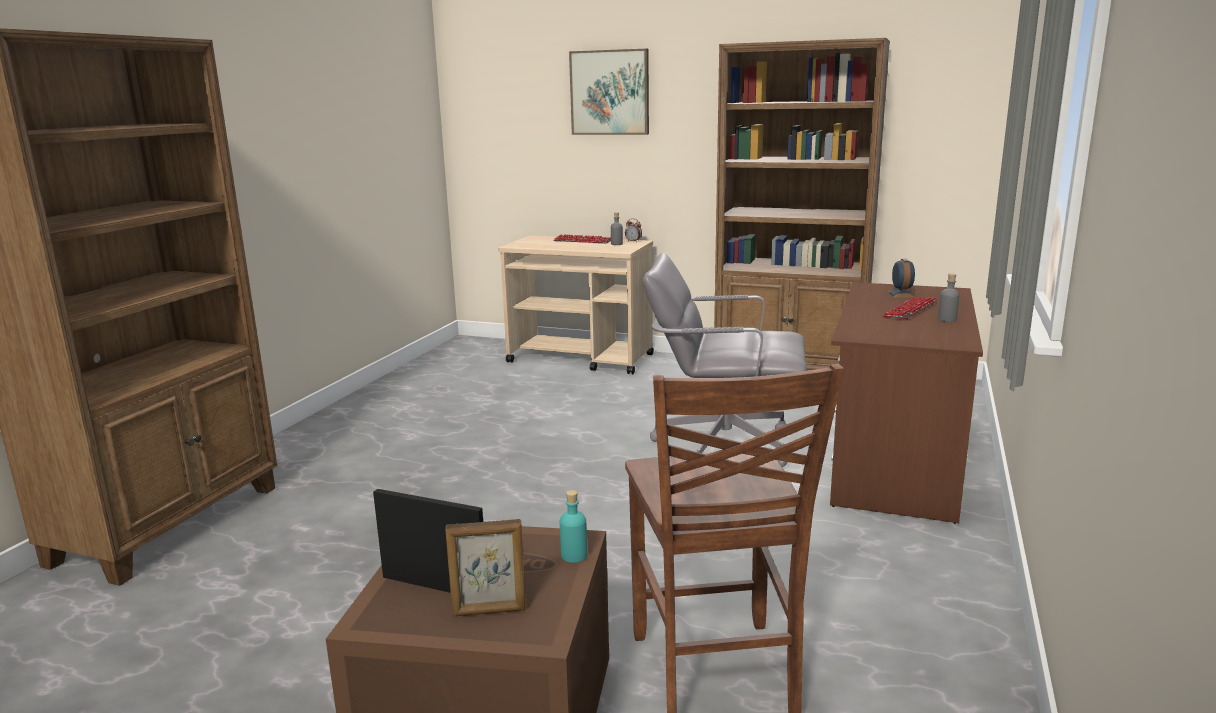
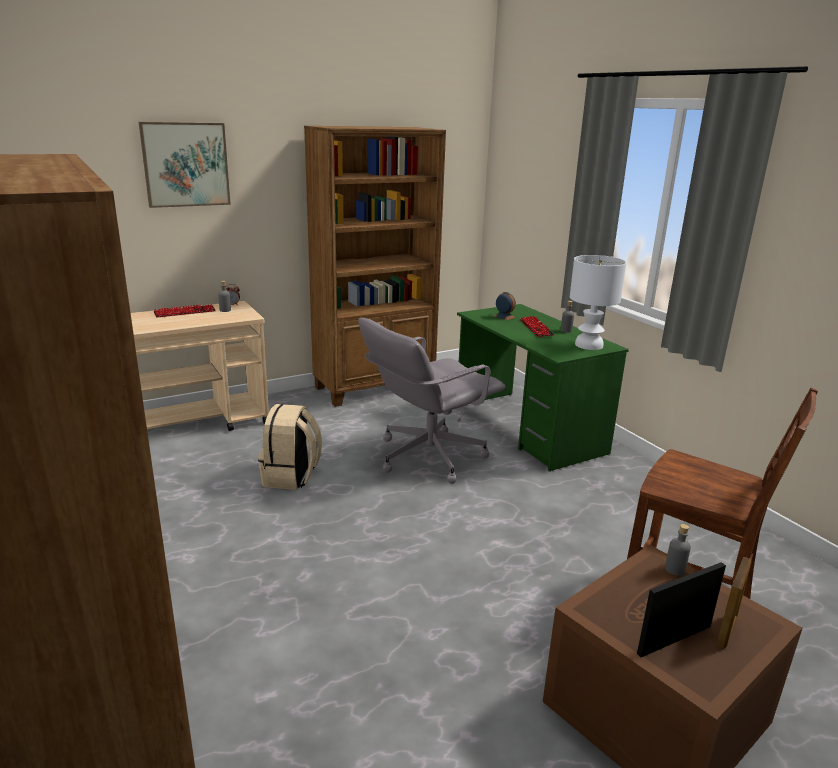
camera: 50 degrees left, 5 degrees up
turquoise bottle [560,490,587,563] -> grey bottle [665,524,691,576]
brown desk [830,282,983,524] -> green desk [457,304,629,472]
none -> beige backpack [258,404,322,490]
none -> white table lamp [570,255,626,350]

